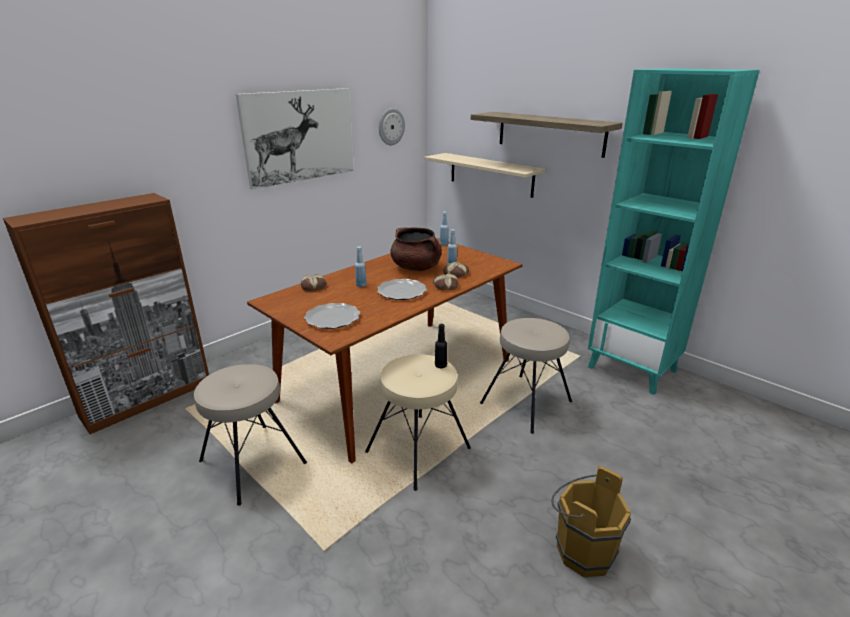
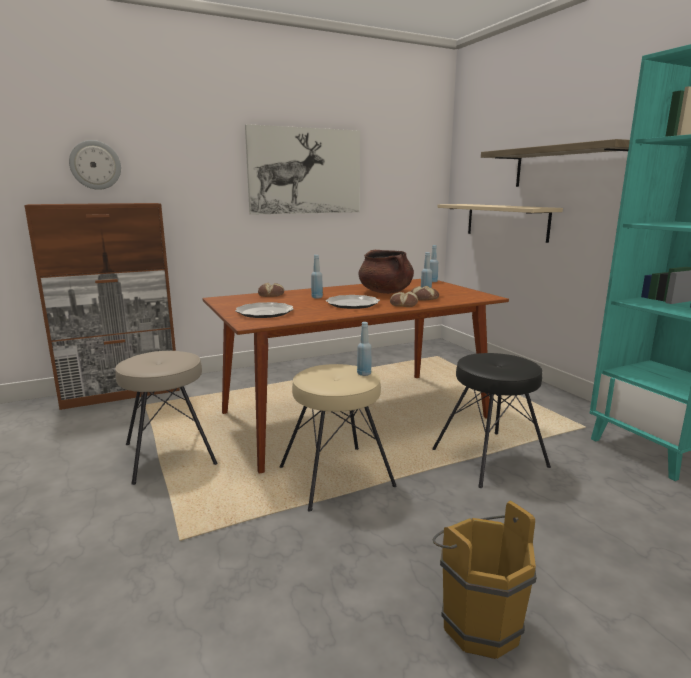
camera: 20 degrees right, 10 degrees down
wall clock [379,108,405,145] -> wall clock moved to [69,140,121,190]
black bottle [435,324,447,368] -> blue bottle [357,322,371,376]
beige stool [480,318,572,434] -> black stool [432,353,551,488]

